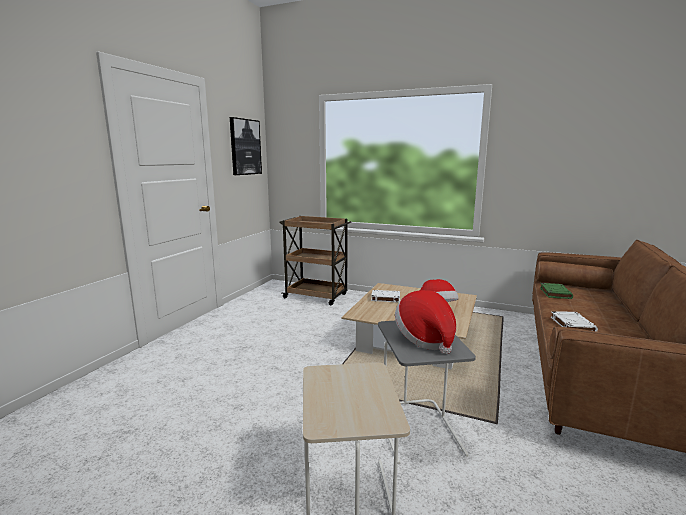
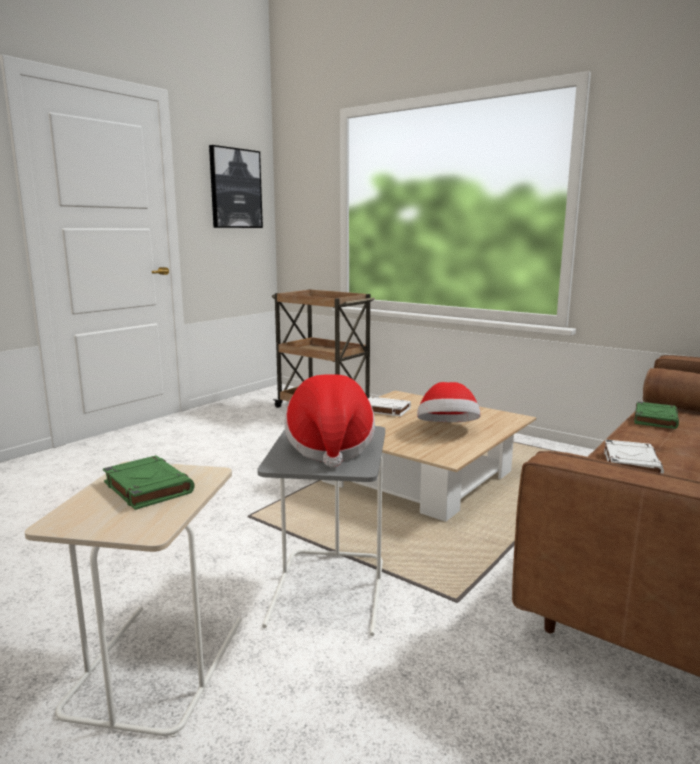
camera: 15 degrees right, 0 degrees up
none -> green book [103,456,195,510]

